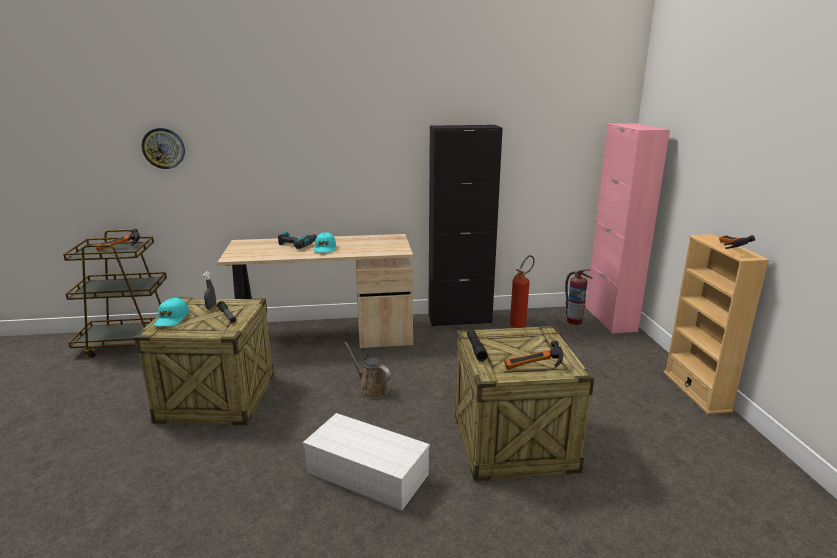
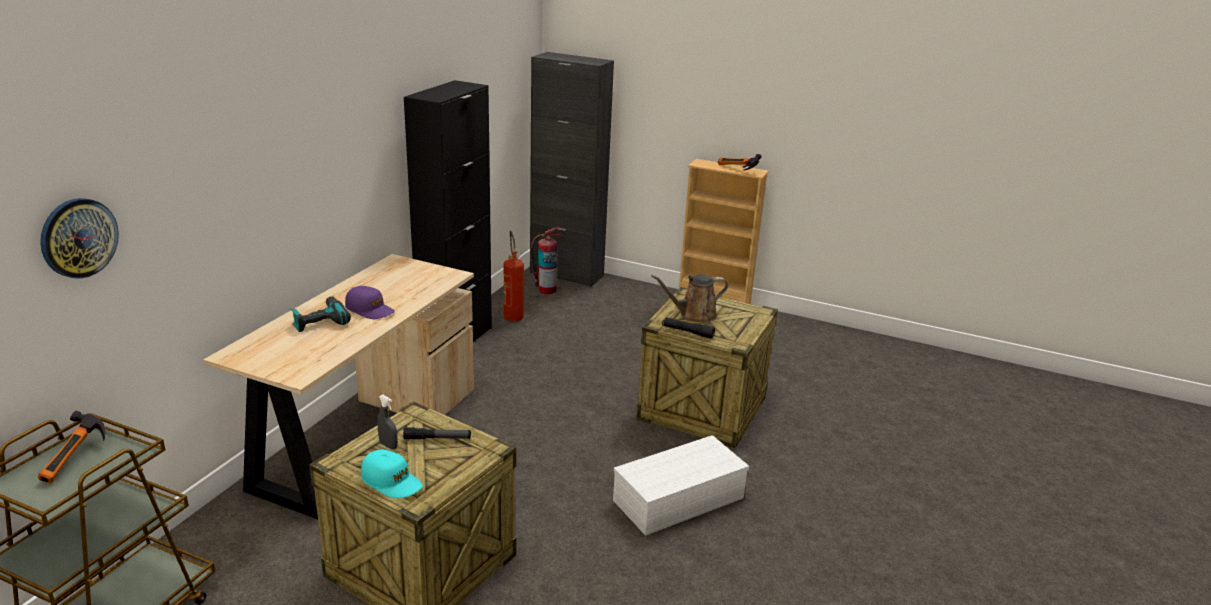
camera: 60 degrees left, 5 degrees up
turquoise cap [314,232,336,253] -> purple cap [345,286,395,319]
brown watering can [344,342,391,399] -> brown watering can moved to [651,274,728,323]
hammer [504,340,563,369] -> none
pink cabinet [586,123,670,333] -> black cabinet [530,52,614,287]

